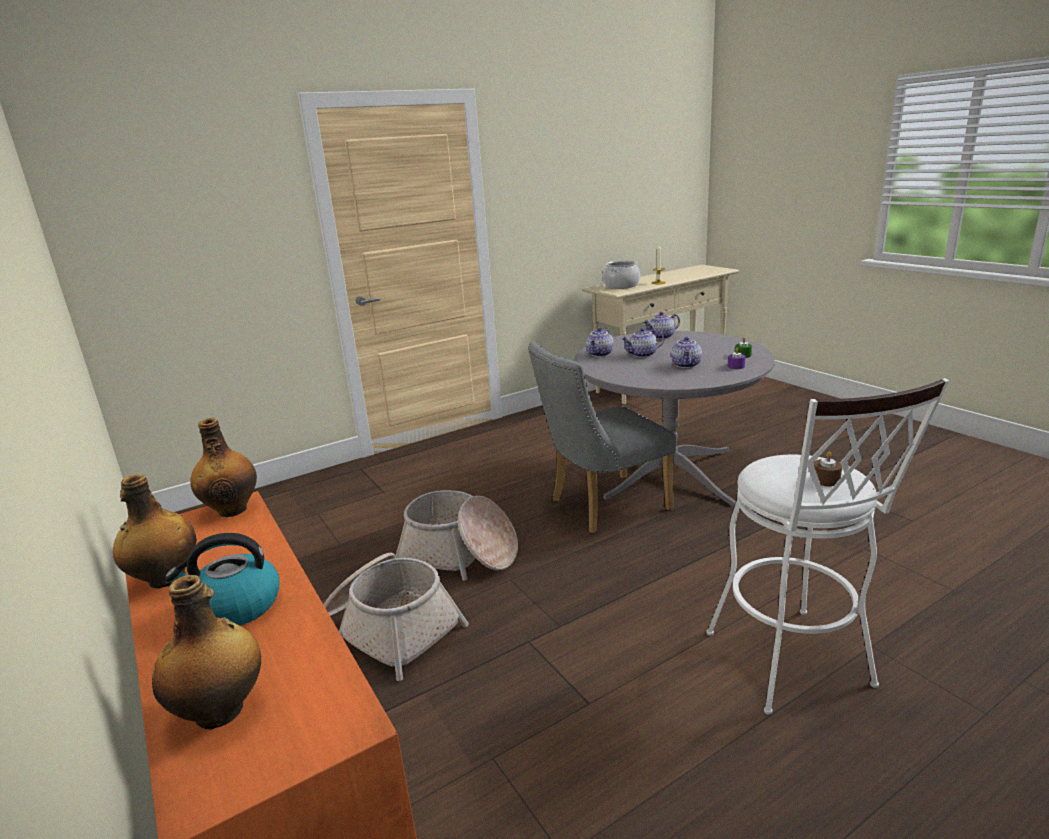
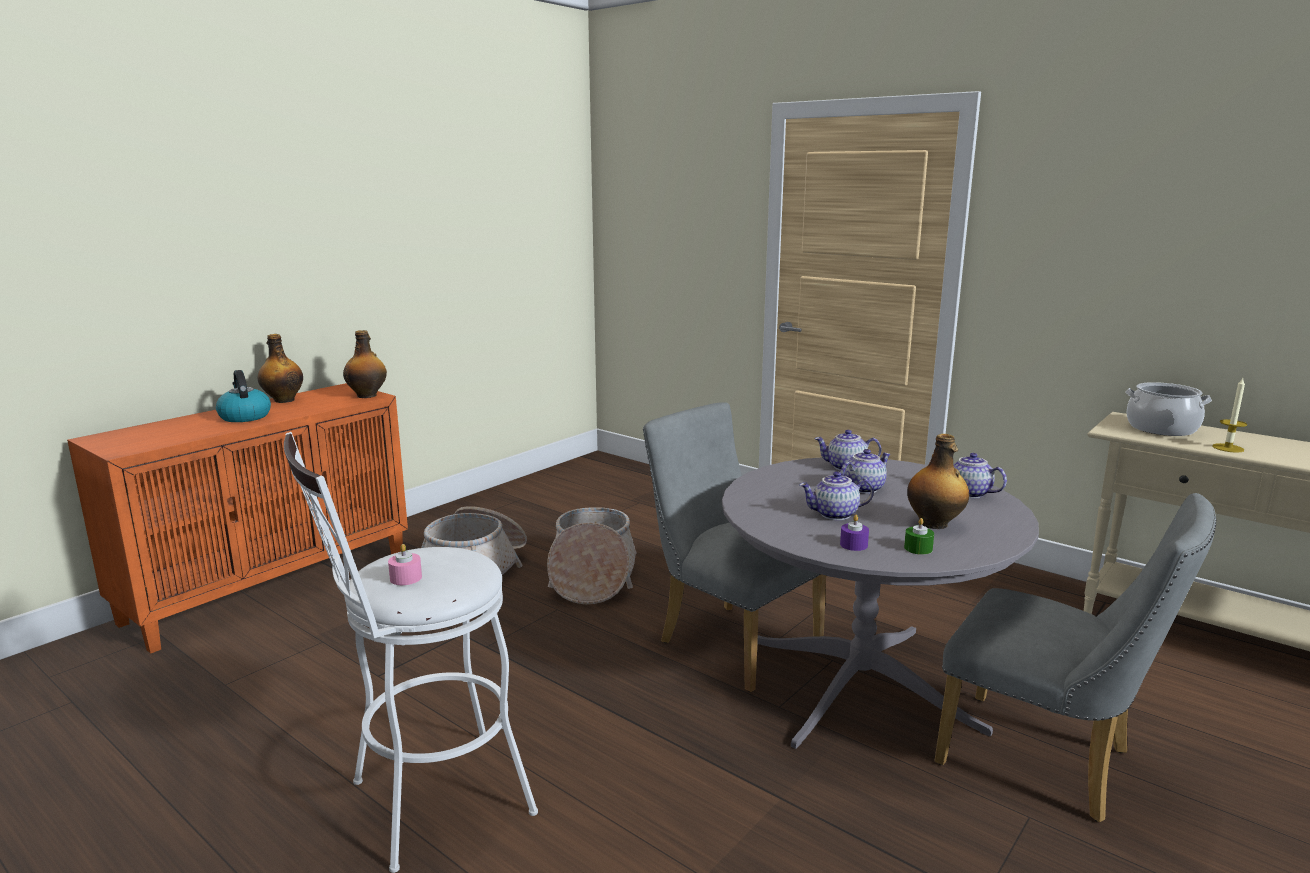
camera: 70 degrees right, 5 degrees down
bottle [152,575,261,729] -> bottle moved to [907,434,969,529]
teapot [621,328,664,358] -> teapot turned 90 degrees clockwise [840,449,890,494]
brown candle [812,452,842,486] -> pink candle [388,544,422,585]
none -> grey chair [935,493,1216,822]

